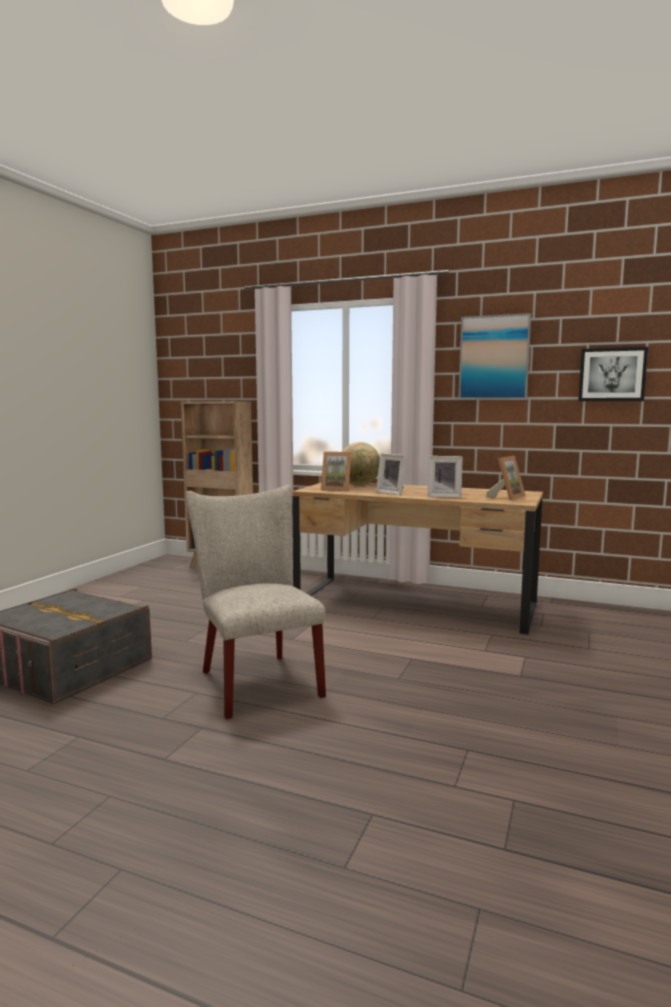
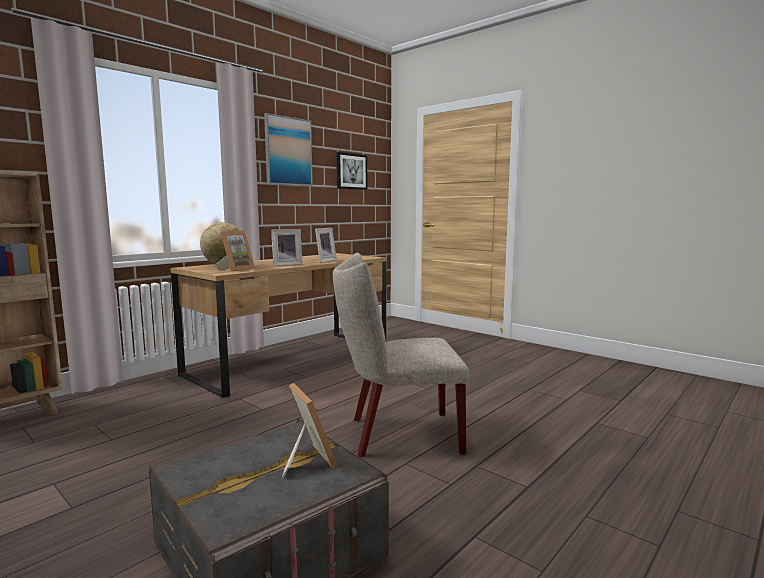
camera: 70 degrees left, 0 degrees up
picture frame [486,456,526,500] -> picture frame moved to [282,383,337,478]

